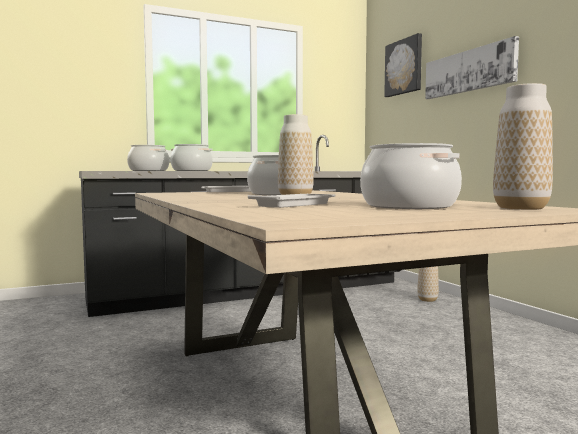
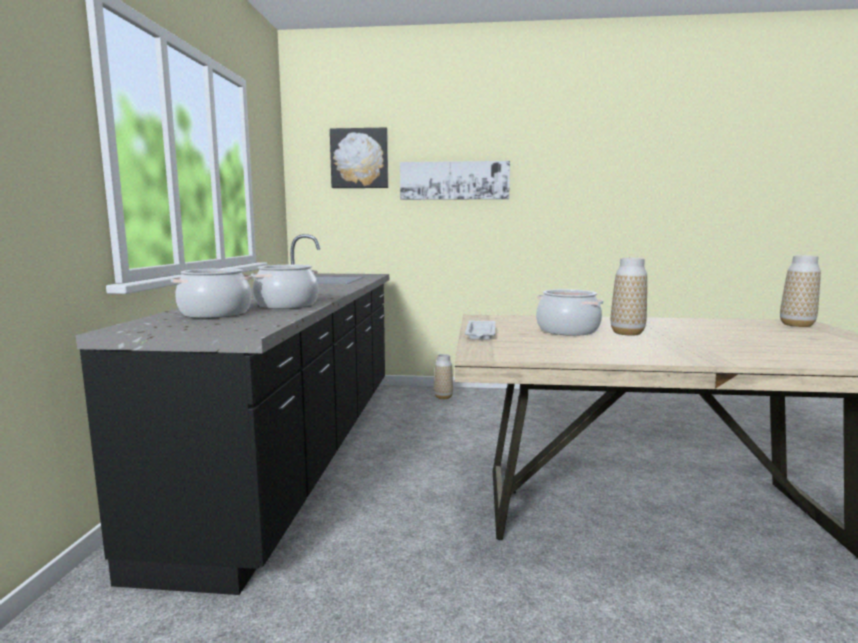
camera: 60 degrees left, 5 degrees up
white tray [248,194,336,208] -> none
cooking pot [360,143,462,209] -> none

